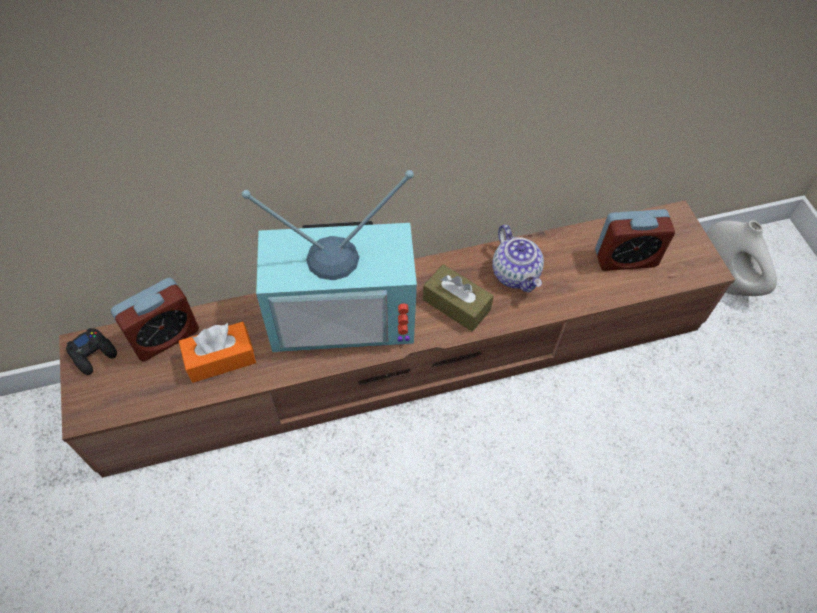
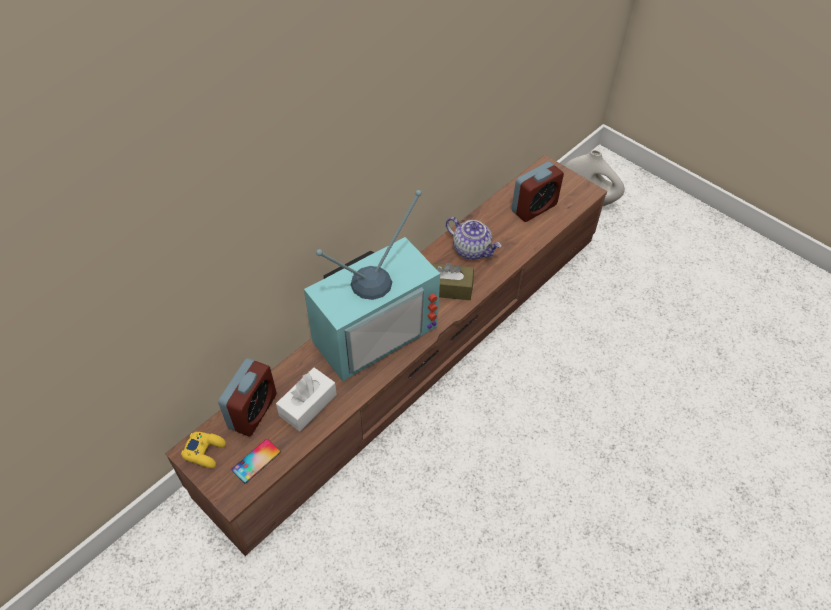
camera: 30 degrees left, 5 degrees down
black game controller [66,328,117,375] -> yellow game controller [181,432,226,468]
orange tissue box [179,322,256,383] -> white tissue box [276,367,337,431]
none -> phone [231,439,281,483]

